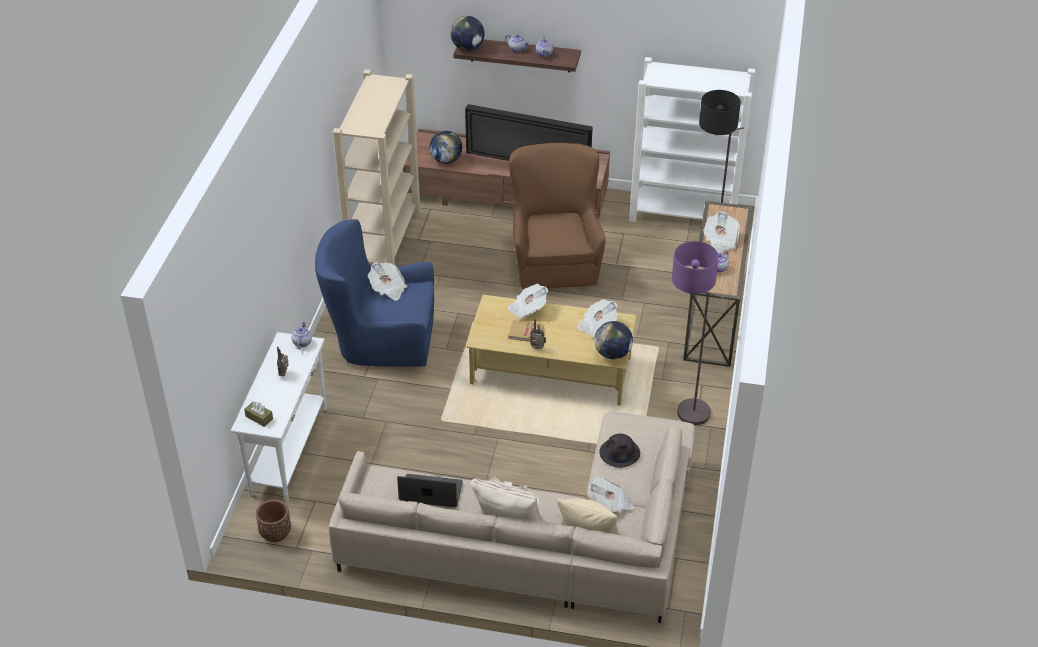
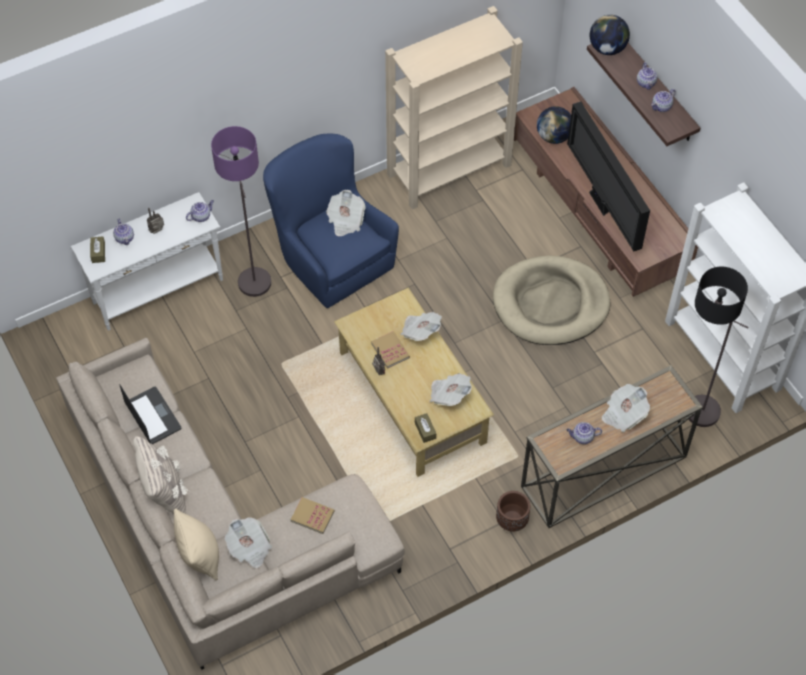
camera: 50 degrees right, 15 degrees up
brown planter [256,499,291,542] -> brown planter moved to [496,491,530,532]
brown armchair [509,143,606,289] -> beige dog bed [493,255,610,345]
globe [594,321,633,359] -> brown tissue box [415,413,436,443]
black hat [599,434,640,468] -> book [290,497,335,534]
purple floor lamp [672,241,724,425] -> purple floor lamp moved to [211,126,271,297]
none -> teapot [113,219,134,245]

